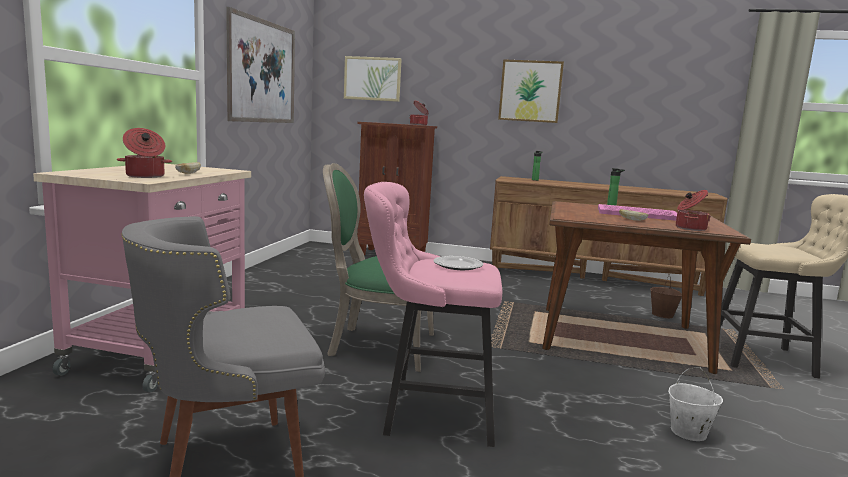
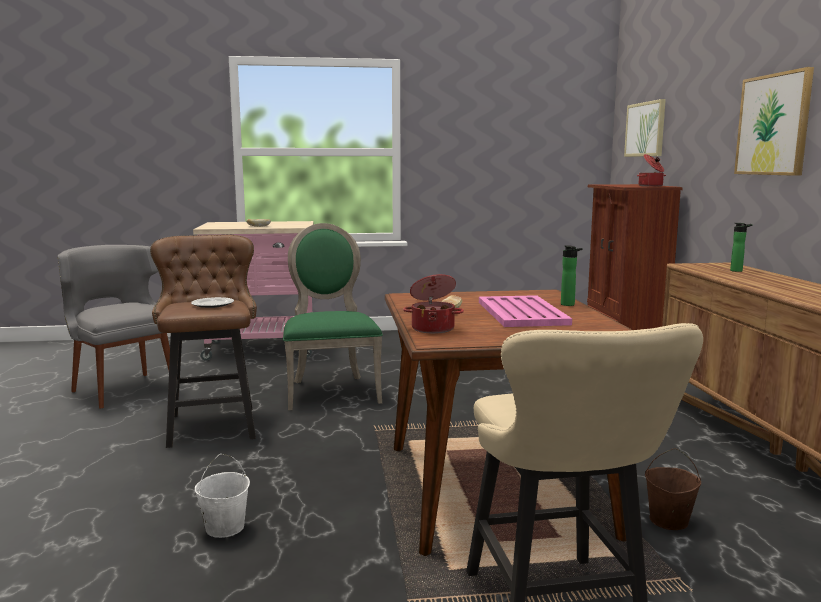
camera: 70 degrees right, 0 degrees up
cooking pot [117,128,172,178] -> none
picture [226,7,295,123] -> none
pink stool [364,182,502,447] -> brown stool [150,234,257,448]

